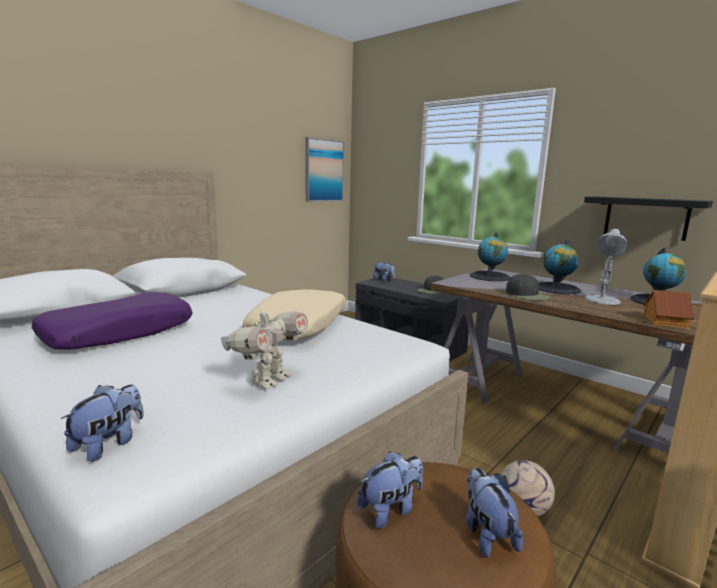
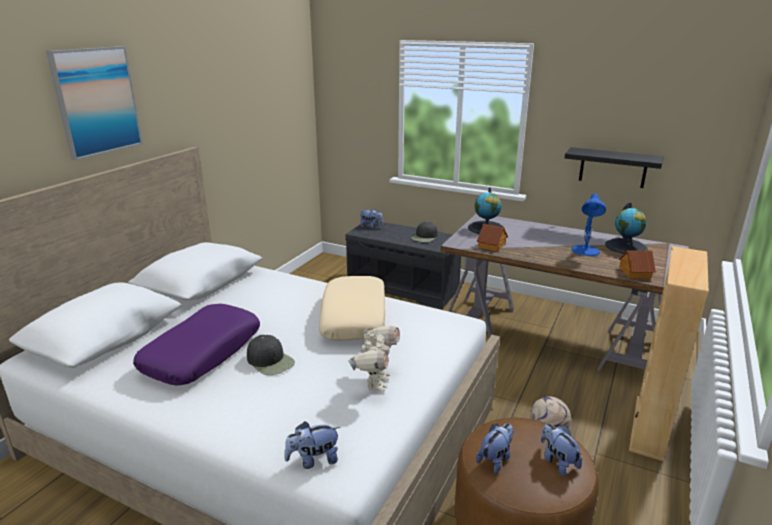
camera: 15 degrees left, 10 degrees up
plush toy [61,385,144,462] -> plush toy turned 120 degrees counterclockwise [284,421,340,469]
picture [305,137,344,202] -> picture moved to [46,46,143,160]
black cap [506,274,551,300] -> black cap moved to [247,335,295,375]
globe [538,240,581,294] -> none
white table lamp [584,229,628,305] -> blue table lamp [572,194,606,256]
none -> toy house [477,223,508,252]

